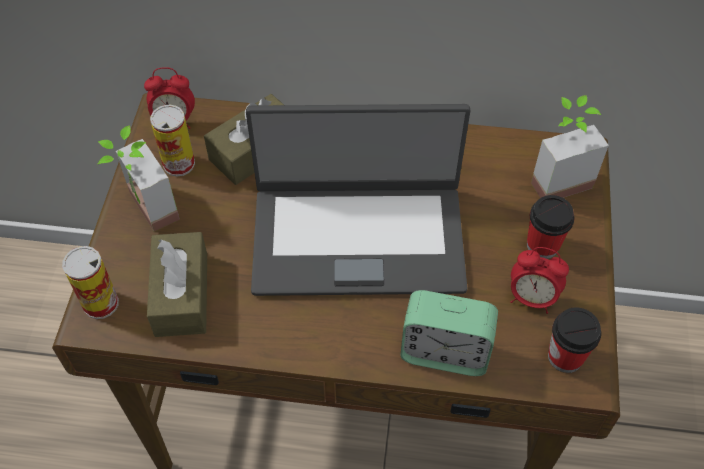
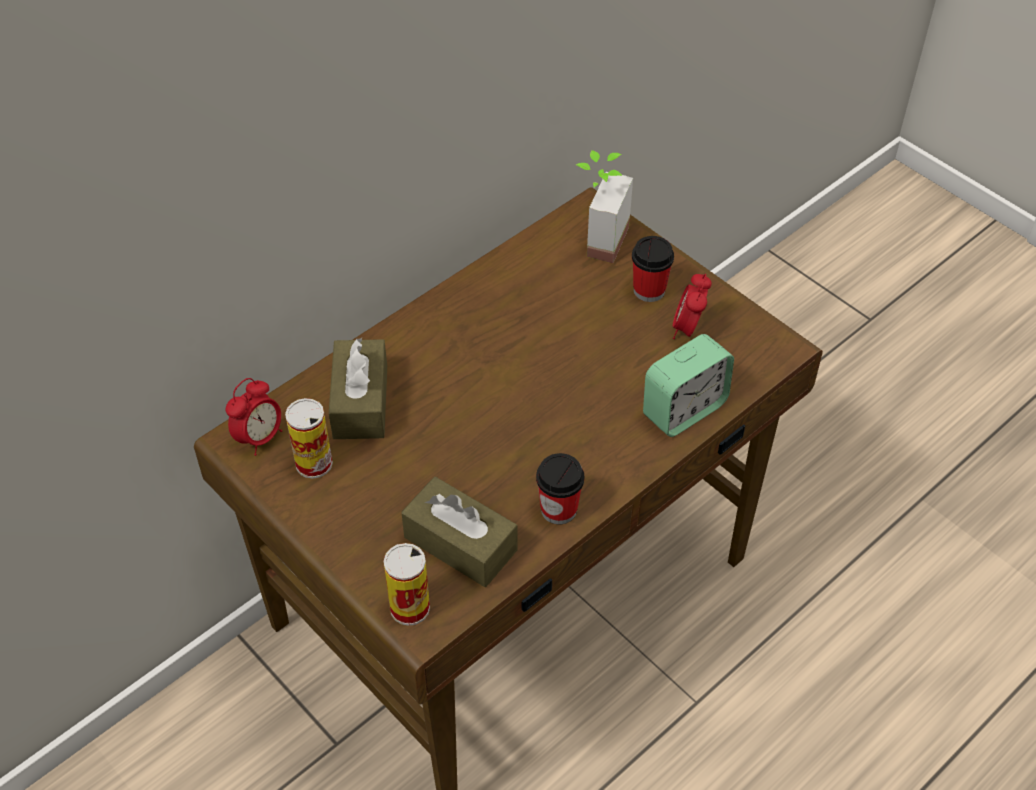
camera: 50 degrees left, 5 degrees down
potted plant [98,125,180,232] -> none
laptop [246,104,470,296] -> none
alarm clock [510,247,569,314] -> alarm clock turned 135 degrees clockwise [673,274,712,339]
cup [548,307,601,373] -> cup moved to [536,453,584,525]

